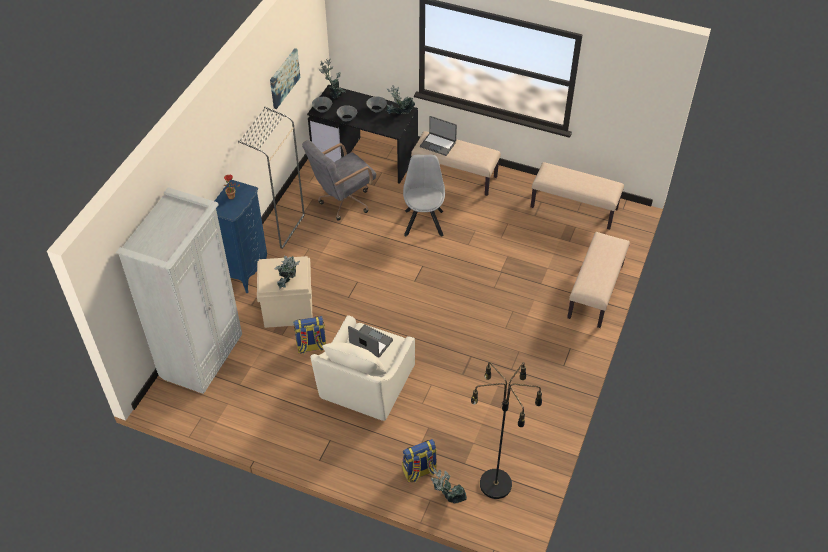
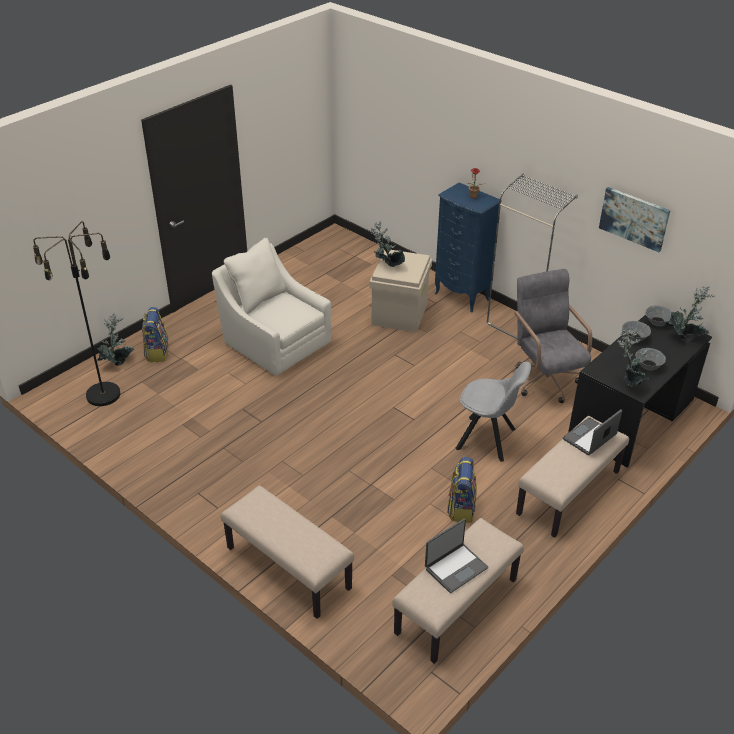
camera: 110 degrees right, 10 degrees down
white wardrobe [116,187,242,394] -> none
backpack [293,316,326,354] -> backpack moved to [447,457,477,523]
laptop [348,324,393,357] -> laptop moved to [425,519,488,593]

